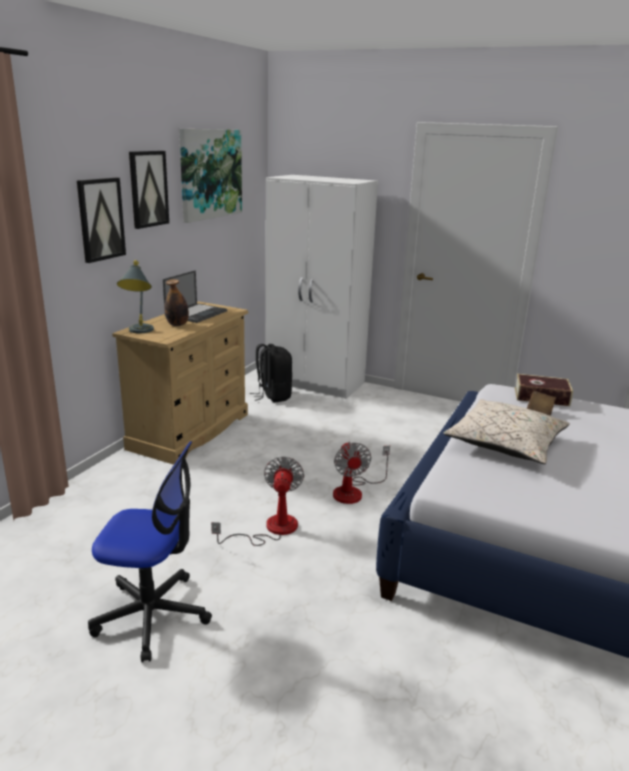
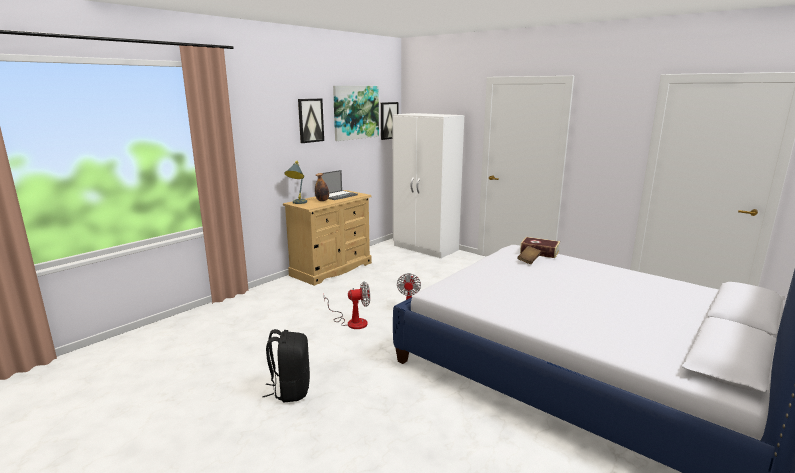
camera: 15 degrees right, 5 degrees down
picture [77,178,126,263] -> picture moved to [381,102,398,140]
office chair [88,441,212,662] -> none
fan [211,456,304,546] -> fan turned 60 degrees clockwise [324,281,370,329]
black backpack [250,344,292,402] -> black backpack moved to [262,329,310,402]
beige pillow [443,399,570,464] -> none

